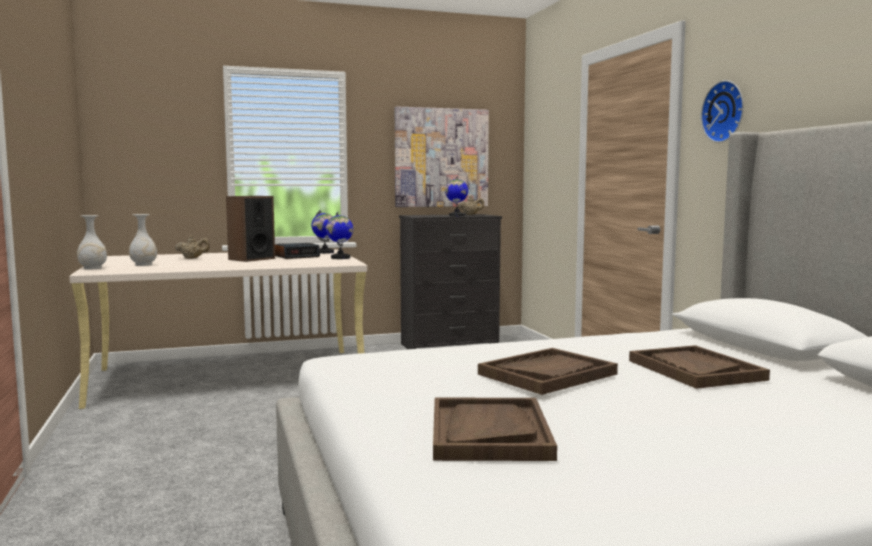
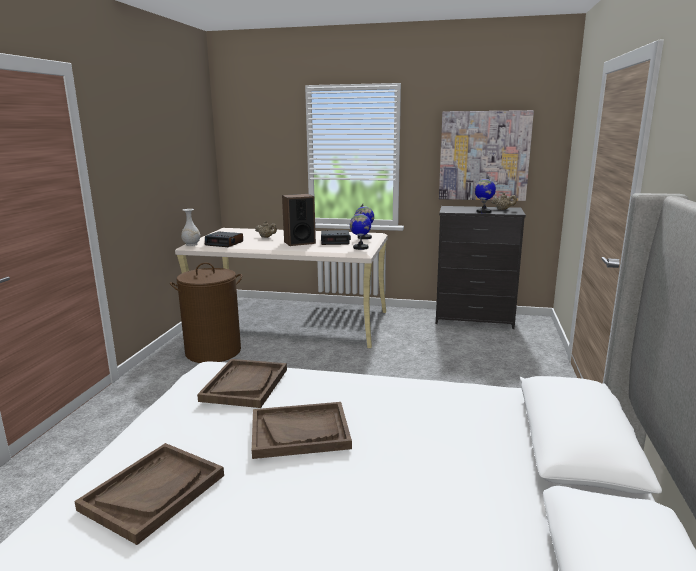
camera: 30 degrees right, 10 degrees up
white vase [129,214,157,266] -> alarm clock [205,231,243,247]
brown tray [629,345,770,389] -> brown tray moved to [197,359,287,408]
wall clock [701,80,744,143] -> none
none -> brown laundry basket [170,262,242,363]

